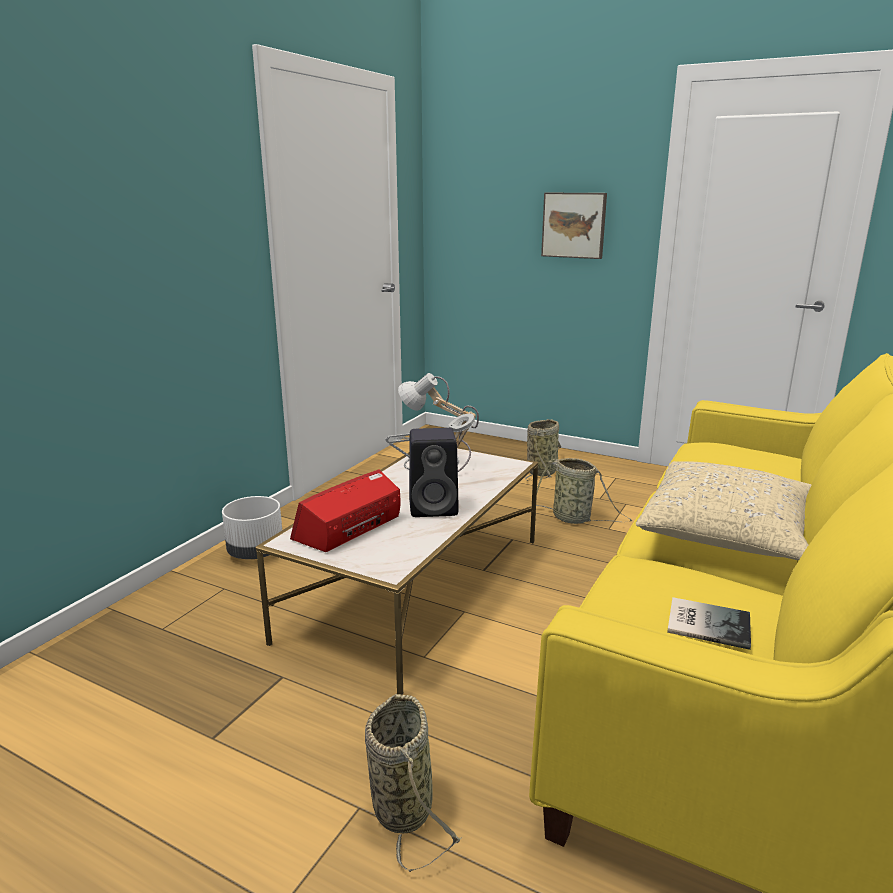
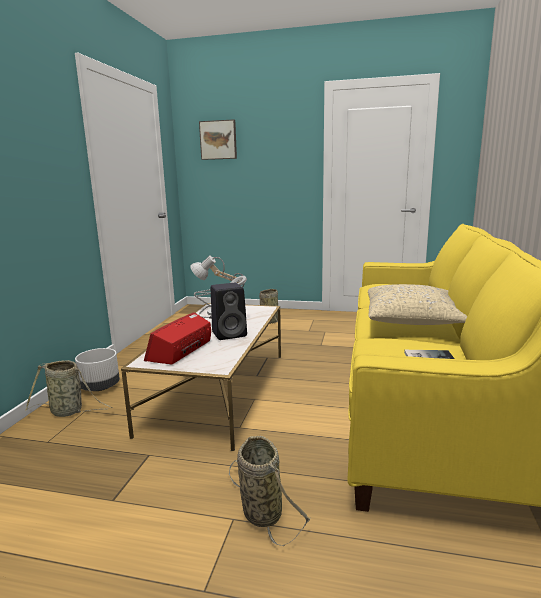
camera: 15 degrees left, 5 degrees down
basket [536,458,633,524] -> basket moved to [25,360,113,417]
picture [541,193,607,259] -> picture moved to [199,119,237,160]

